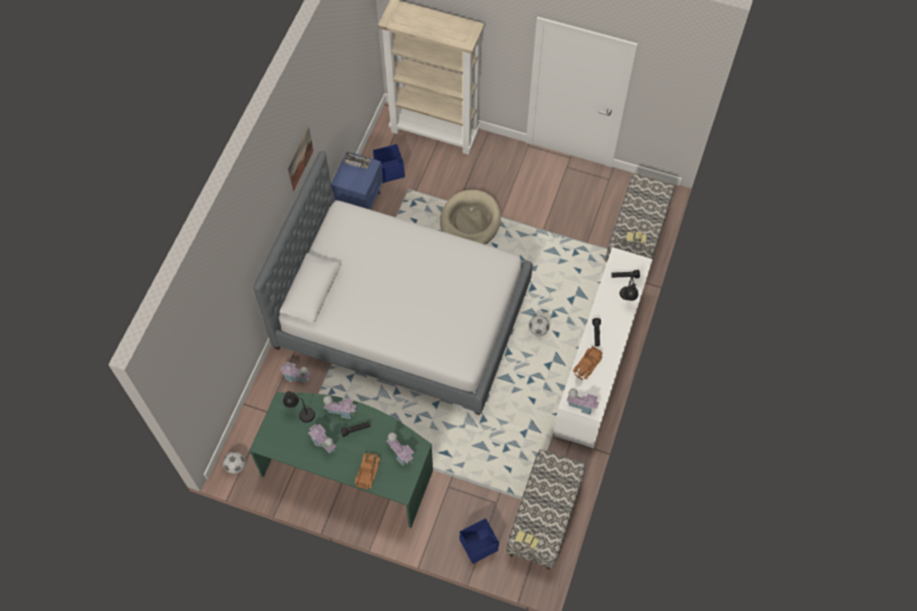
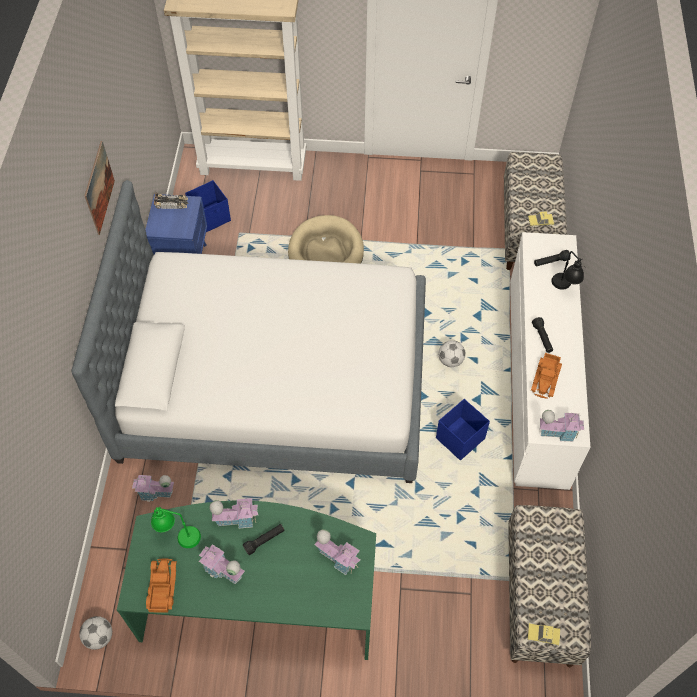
camera: 15 degrees left, 5 degrees down
black table lamp [283,391,315,423] -> green table lamp [151,507,201,548]
toy truck [355,453,381,490] -> toy truck moved to [146,558,177,613]
blue storage box [460,518,499,564] -> blue storage box moved to [436,399,490,461]

